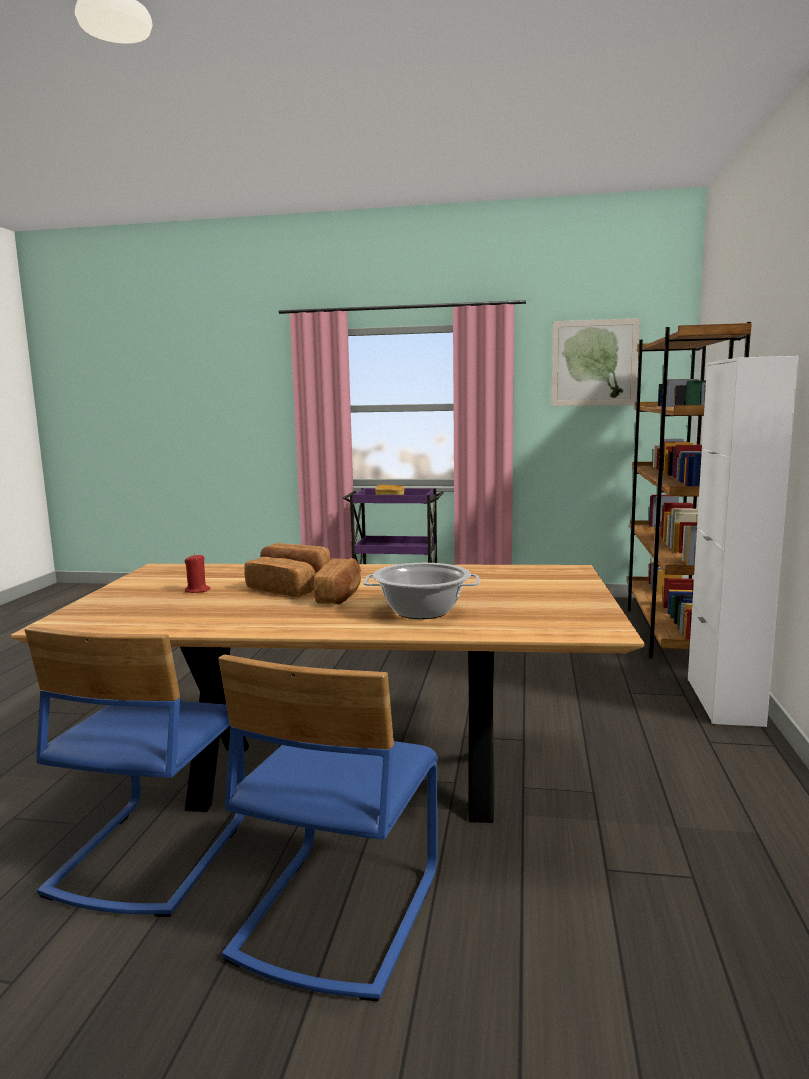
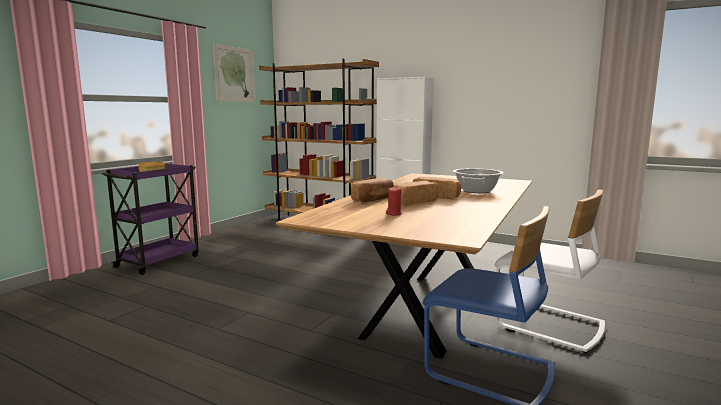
camera: 70 degrees left, 0 degrees up
blue chair [218,655,438,1002] -> white chair [495,190,605,353]

